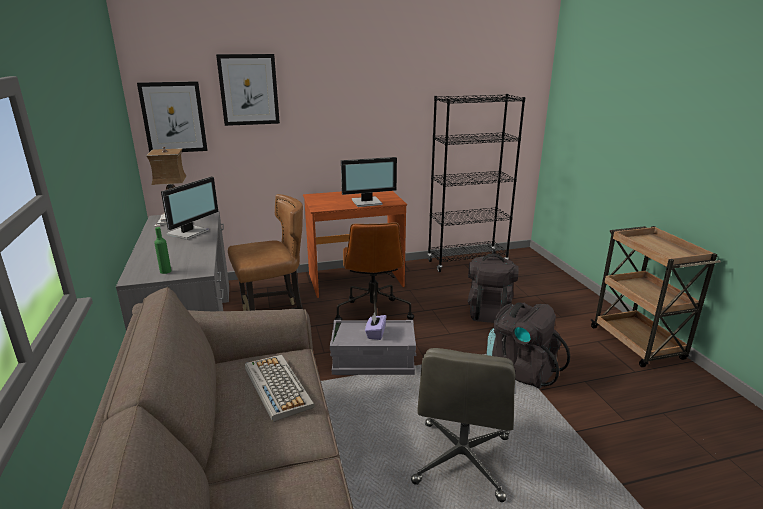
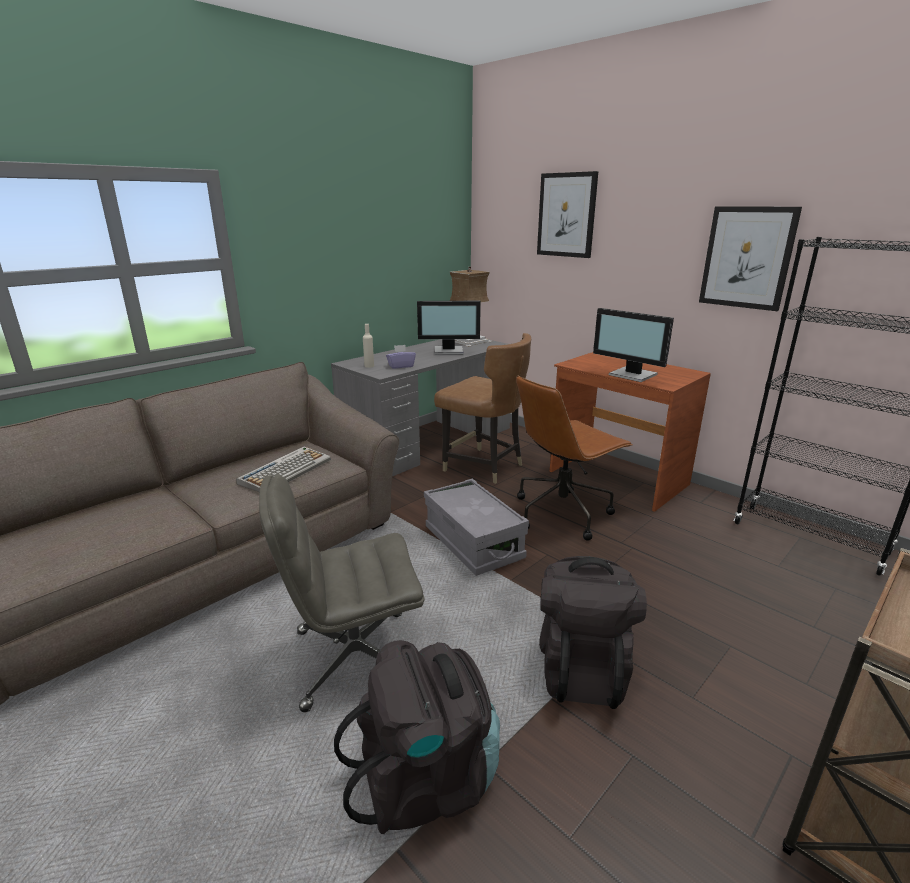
camera: 60 degrees right, 0 degrees up
picture [137,81,208,152] -> picture moved to [699,206,802,311]
green bottle [154,227,171,274] -> beige bottle [363,324,374,368]
purple tissue box [365,312,386,340] -> purple tissue box moved to [386,345,416,369]
black backpack [468,254,519,323] -> black backpack moved to [334,640,500,834]

